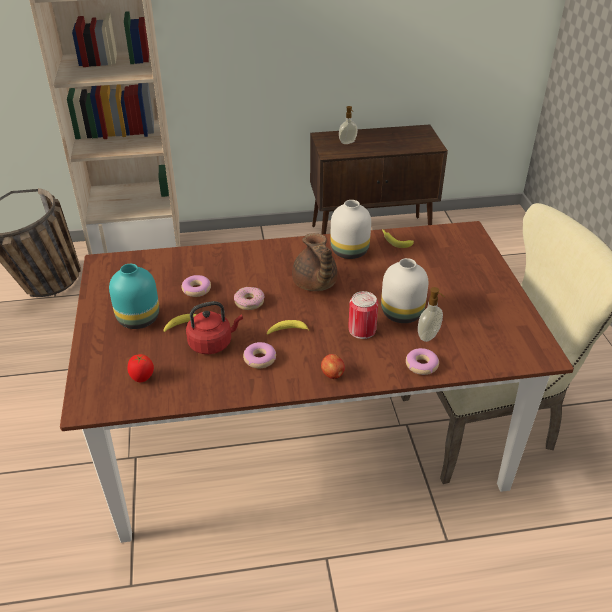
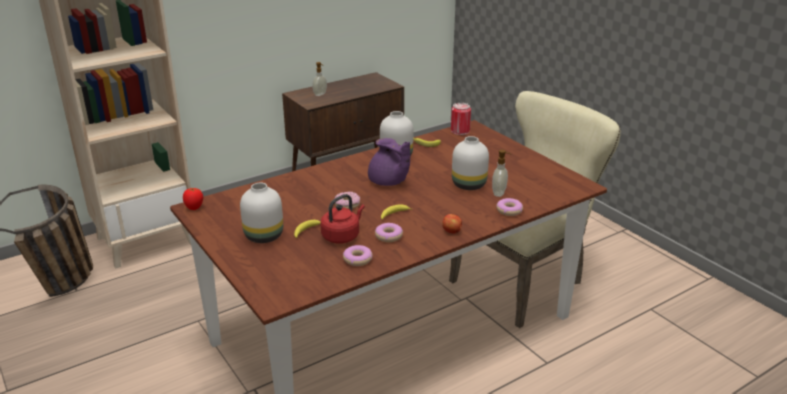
camera: 25 degrees left, 10 degrees down
turquoise vase [109,264,159,329] -> white vase [240,182,283,243]
tomato [127,354,154,382] -> tomato moved to [183,187,203,210]
donut [182,275,211,297] -> donut moved to [343,245,372,266]
brown teapot [292,233,337,291] -> purple teapot [368,138,410,186]
can [348,291,378,339] -> can moved to [451,103,471,135]

